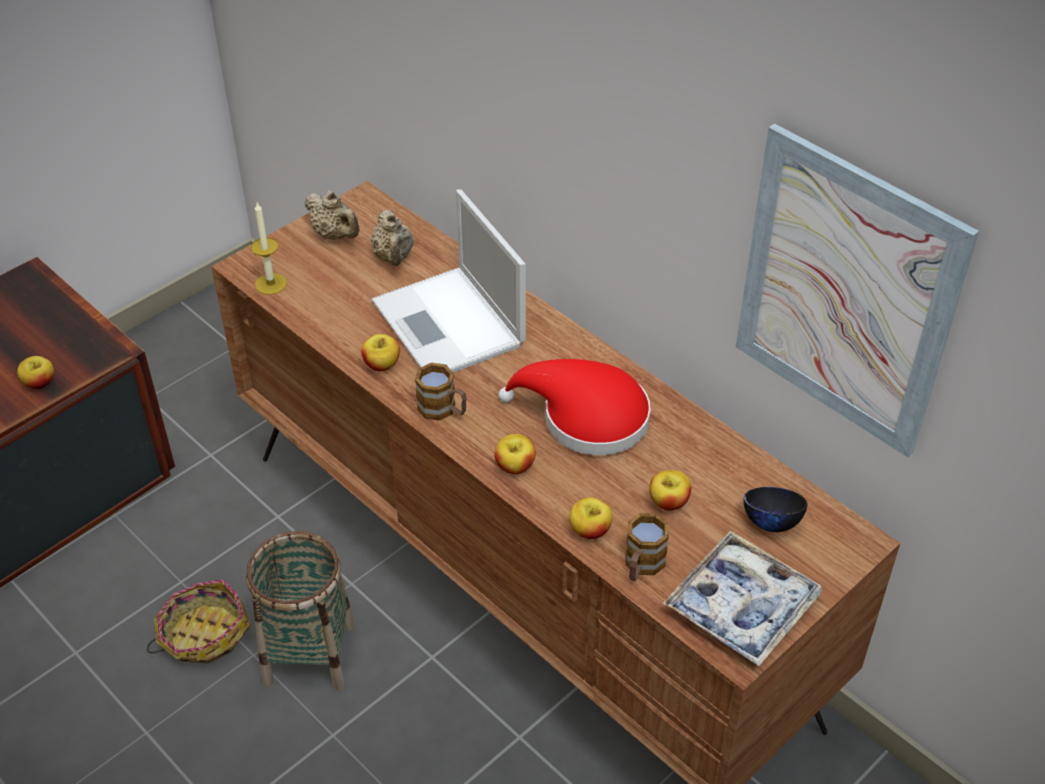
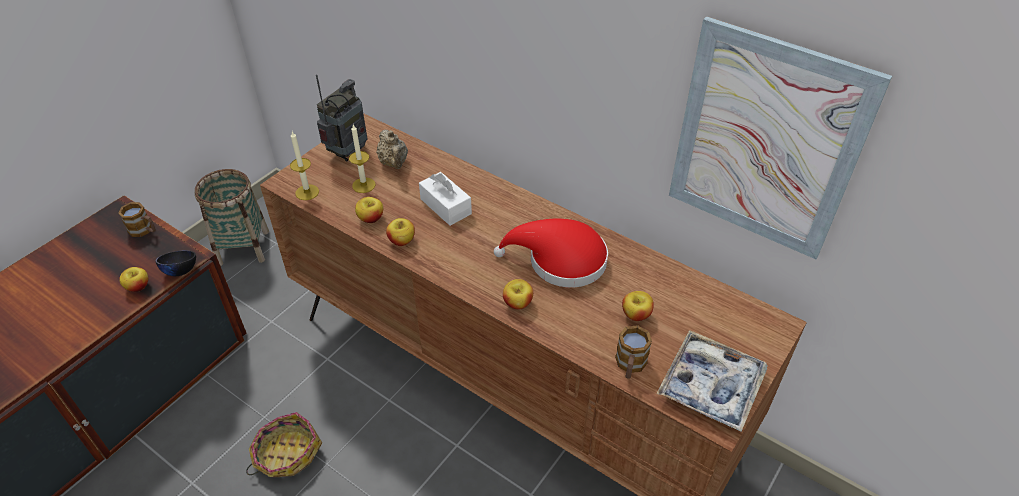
camera: 10 degrees left, 0 degrees up
basket [246,531,355,690] -> basket moved to [195,169,269,266]
beige teapot [304,190,359,240] -> radio [316,74,367,161]
laptop [372,189,526,373] -> white tissue box [419,172,472,226]
mug [415,363,467,421] -> mug moved to [118,202,155,237]
apple [569,497,613,539] -> apple moved to [355,197,383,223]
black bowl [744,487,808,532] -> black bowl moved to [155,251,196,276]
none -> candle [349,125,376,193]

